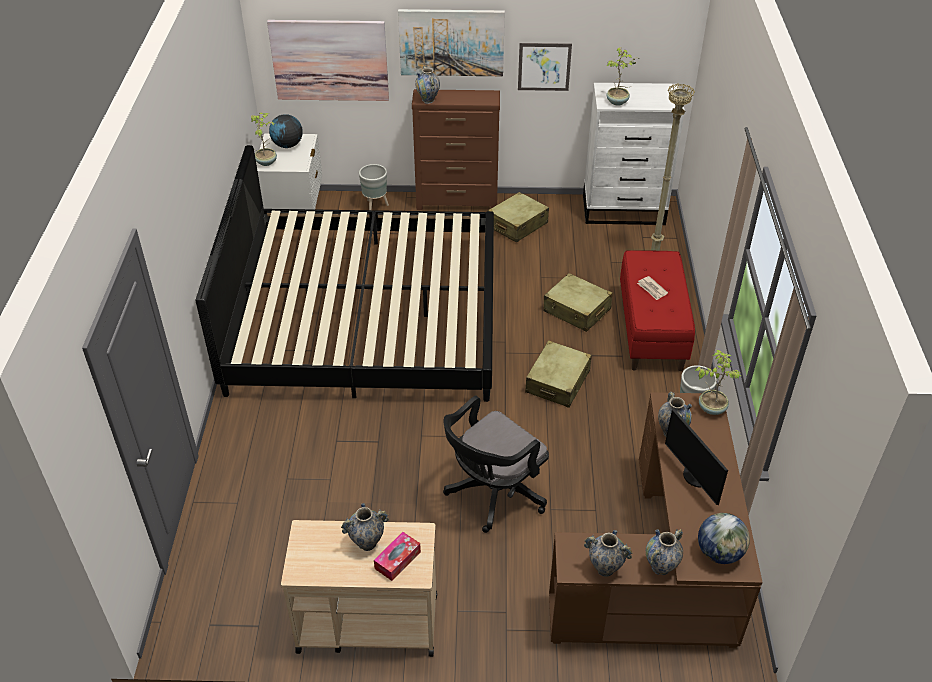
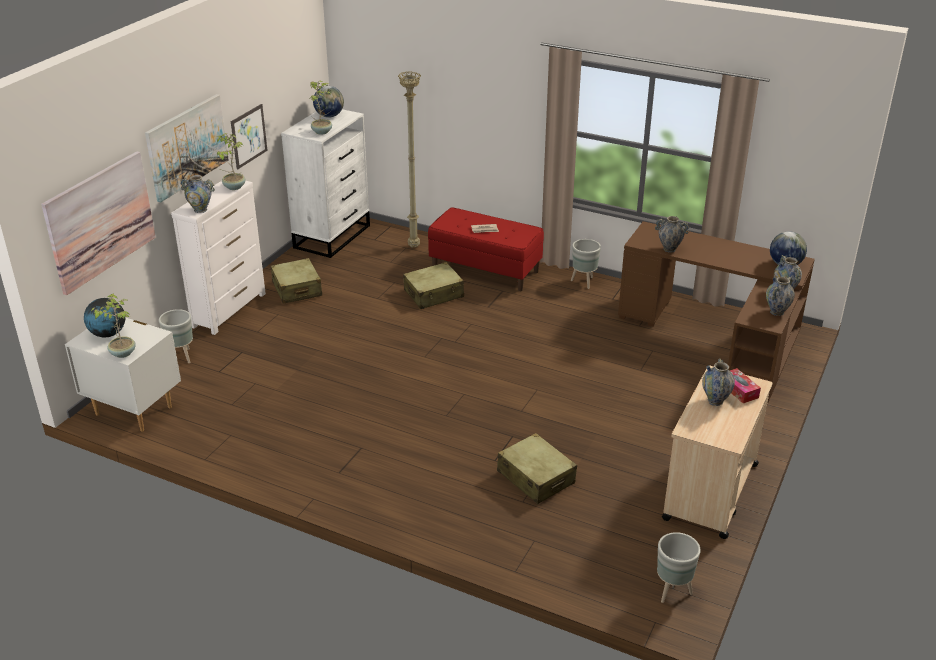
camera: 65 degrees left, 10 degrees down
bed [196,145,494,402] -> none
brown dresser [412,89,500,210] -> white dresser [171,181,266,335]
black office chair [443,396,549,533] -> none
beige suitcase [525,340,592,408] -> beige suitcase moved to [497,433,577,504]
monitor [665,408,728,505] -> none
potted plant [695,350,741,415] -> potted plant moved to [217,133,245,190]
none -> globe [313,86,344,118]
none -> grey planter [657,532,701,603]

